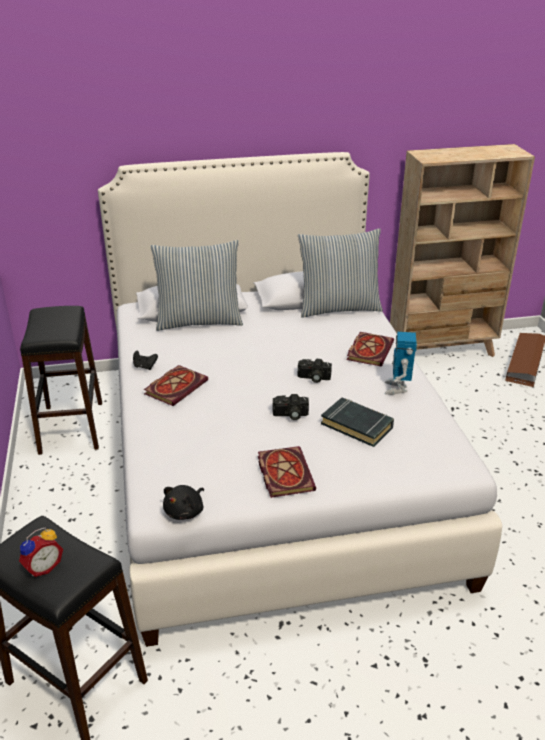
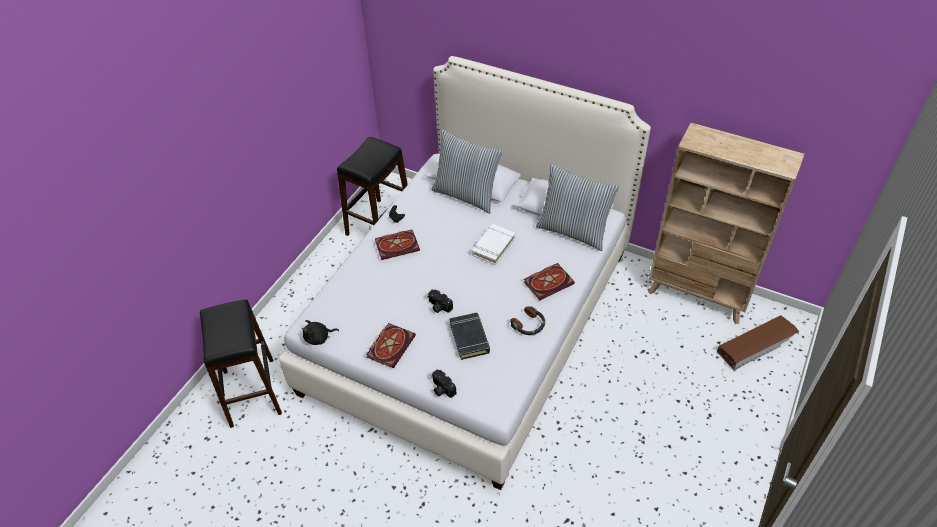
camera: 40 degrees right, 15 degrees up
alarm clock [19,527,63,577] -> none
camera [298,359,332,383] -> camera moved to [431,369,457,398]
toy robot [385,332,417,395] -> headphones [510,306,545,335]
none -> white book [472,224,515,265]

